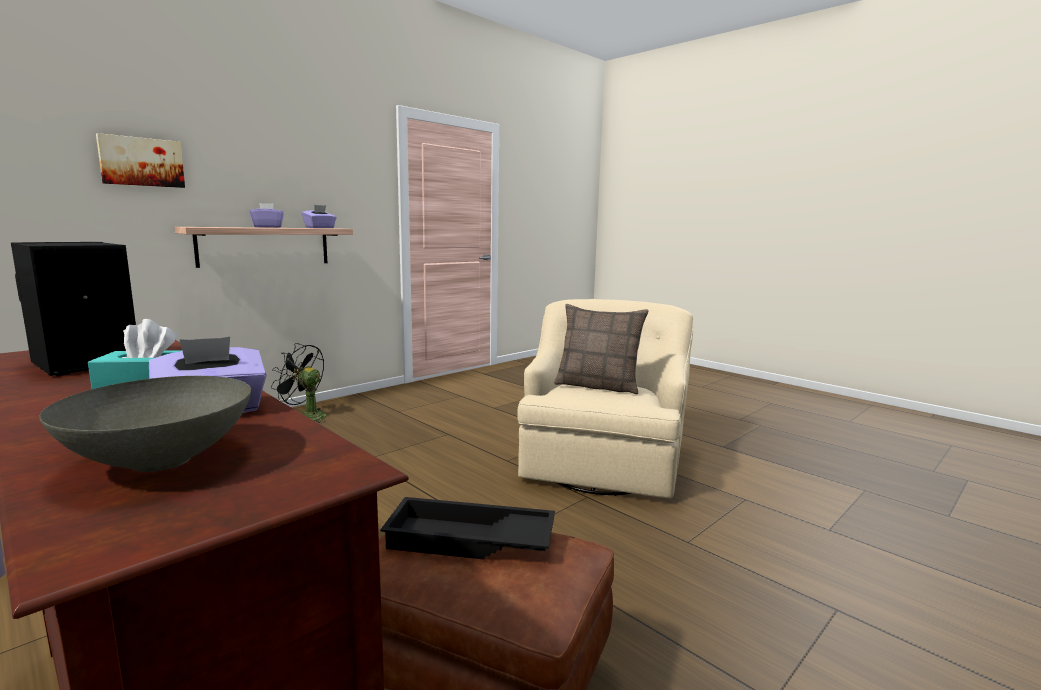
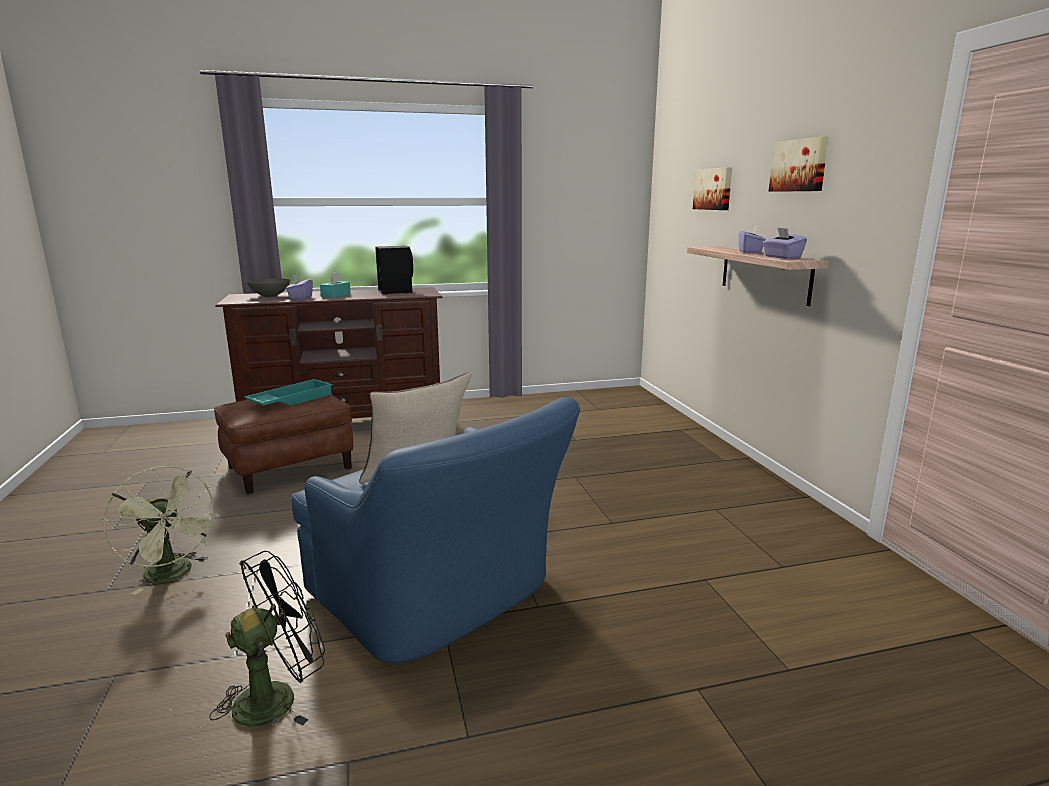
camera: 120 degrees right, 5 degrees up
black fan [271,343,327,423] -> black fan moved to [209,551,325,727]
black tray [380,497,555,559] -> turquoise tray [244,379,333,406]
beige armchair [517,299,693,498] -> blue armchair [292,397,580,663]
none -> green fan [103,466,219,595]
none -> picture [769,137,829,192]

